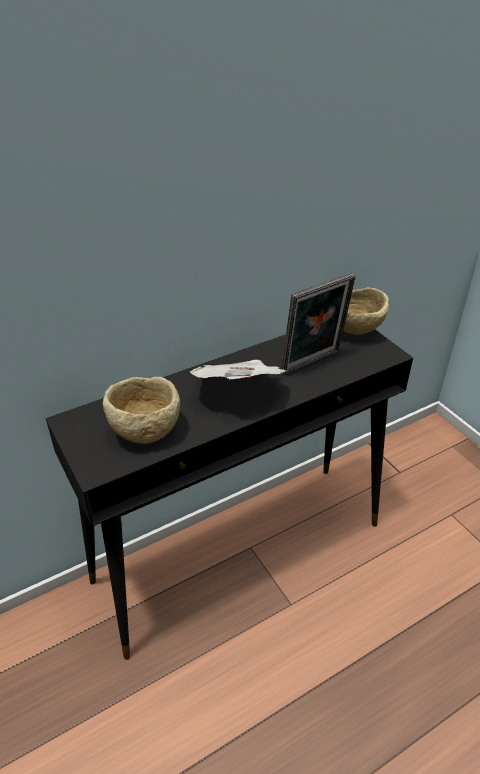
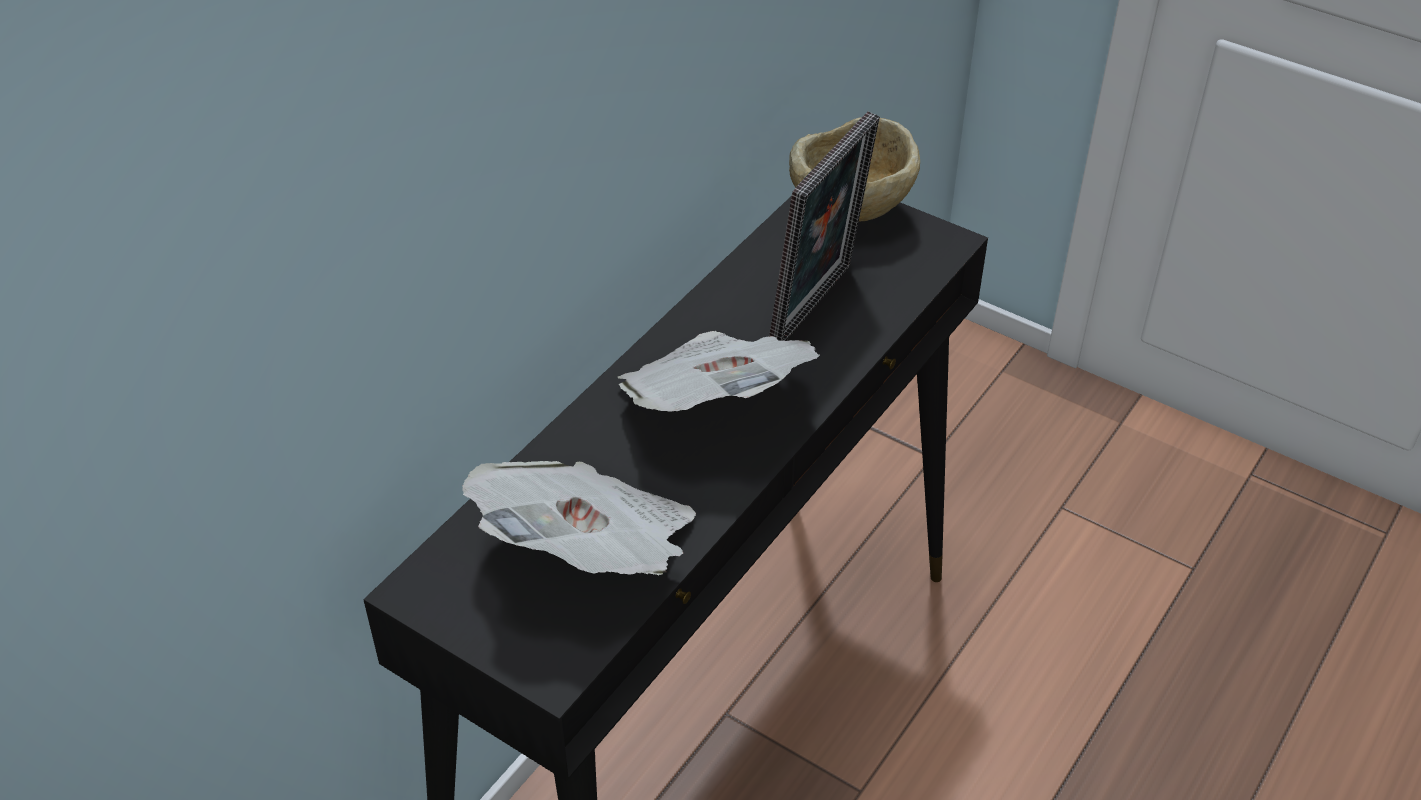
camera: 25 degrees left, 5 degrees up
beige bowl [102,377,180,444] -> newspaper [462,461,696,575]

